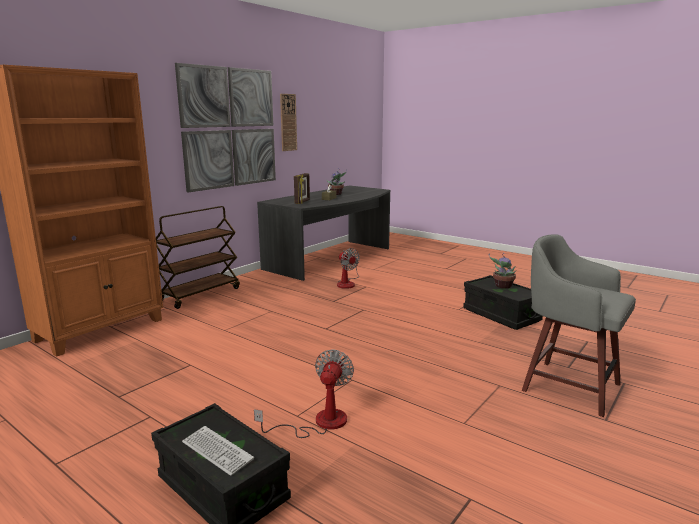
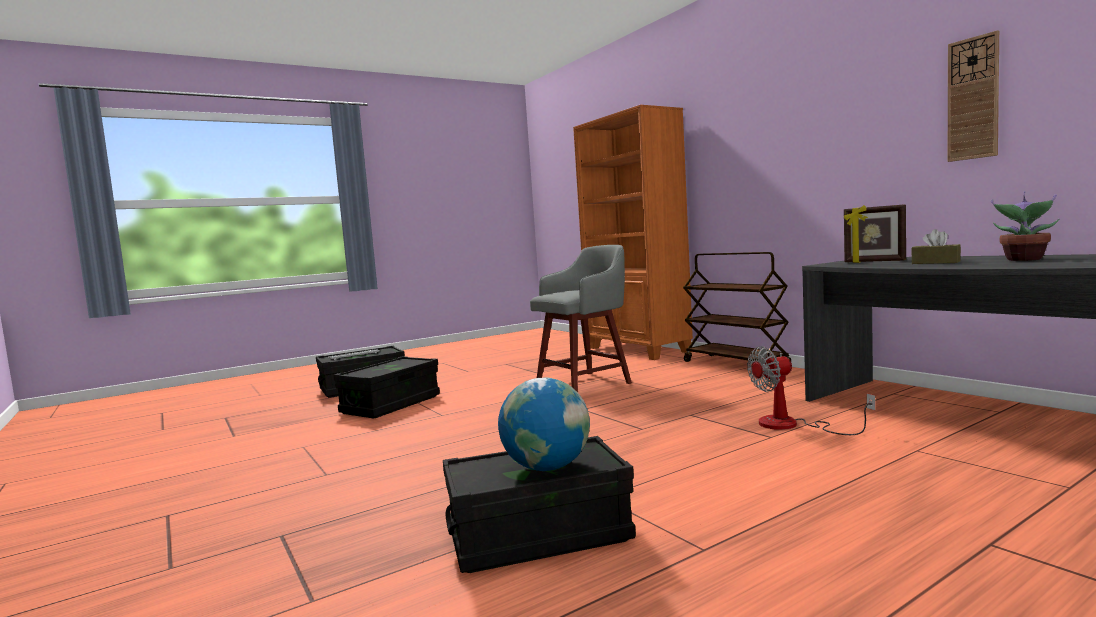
camera: 110 degrees right, 10 degrees down
picture [175,63,276,192] -> none
fan [254,349,354,438] -> black storage box [334,356,440,418]
potted plant [489,253,516,289] -> globe [498,378,590,471]
grey stool [522,235,636,417] -> grey stool moved to [530,245,632,392]

